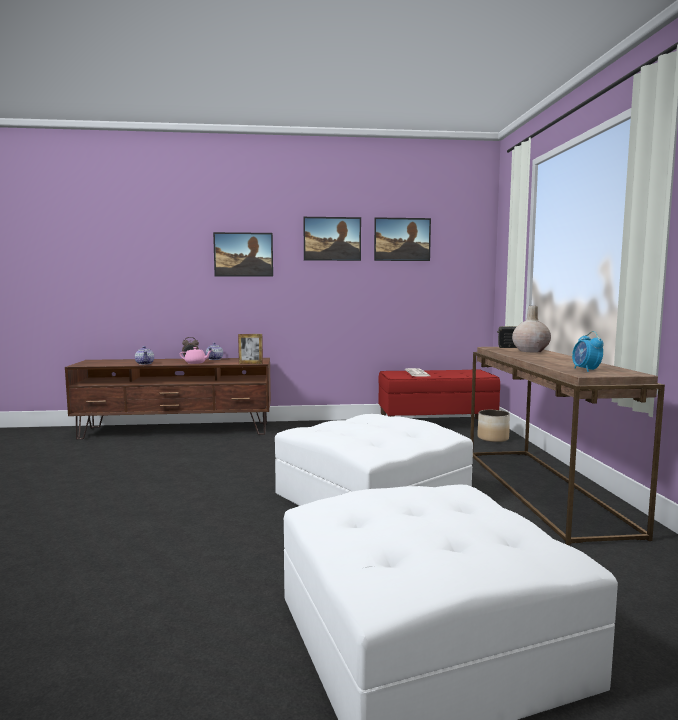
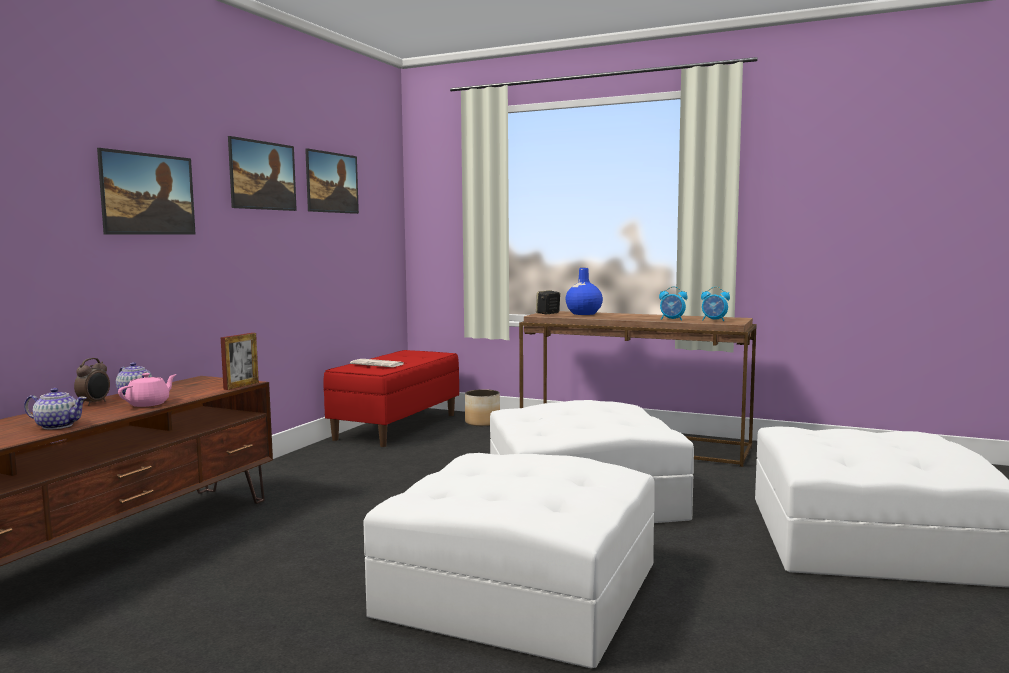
camera: 60 degrees left, 0 degrees up
beige vase [512,306,551,353] -> blue vase [565,268,603,315]
none -> white ottoman [363,453,655,668]
none -> alarm clock [659,286,688,321]

